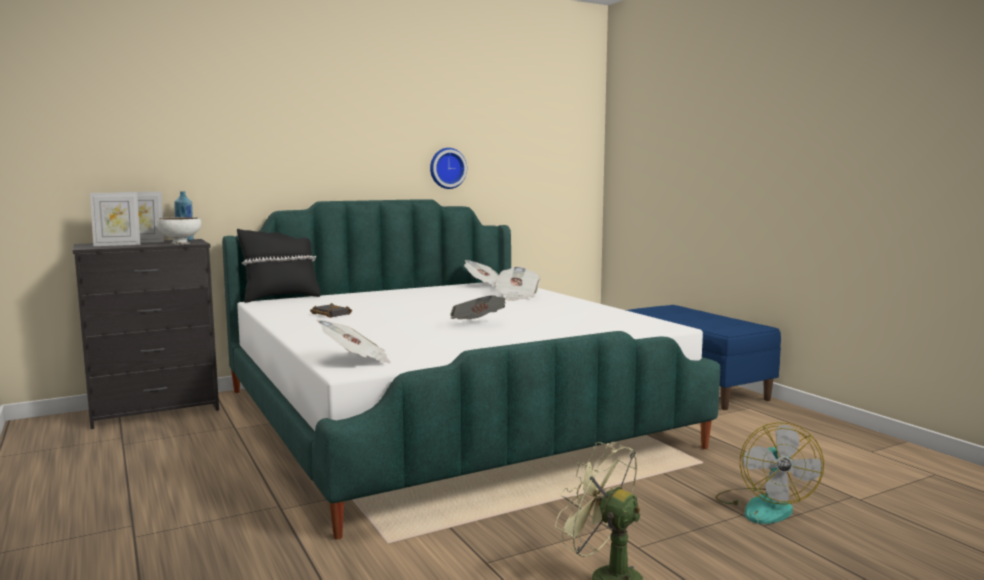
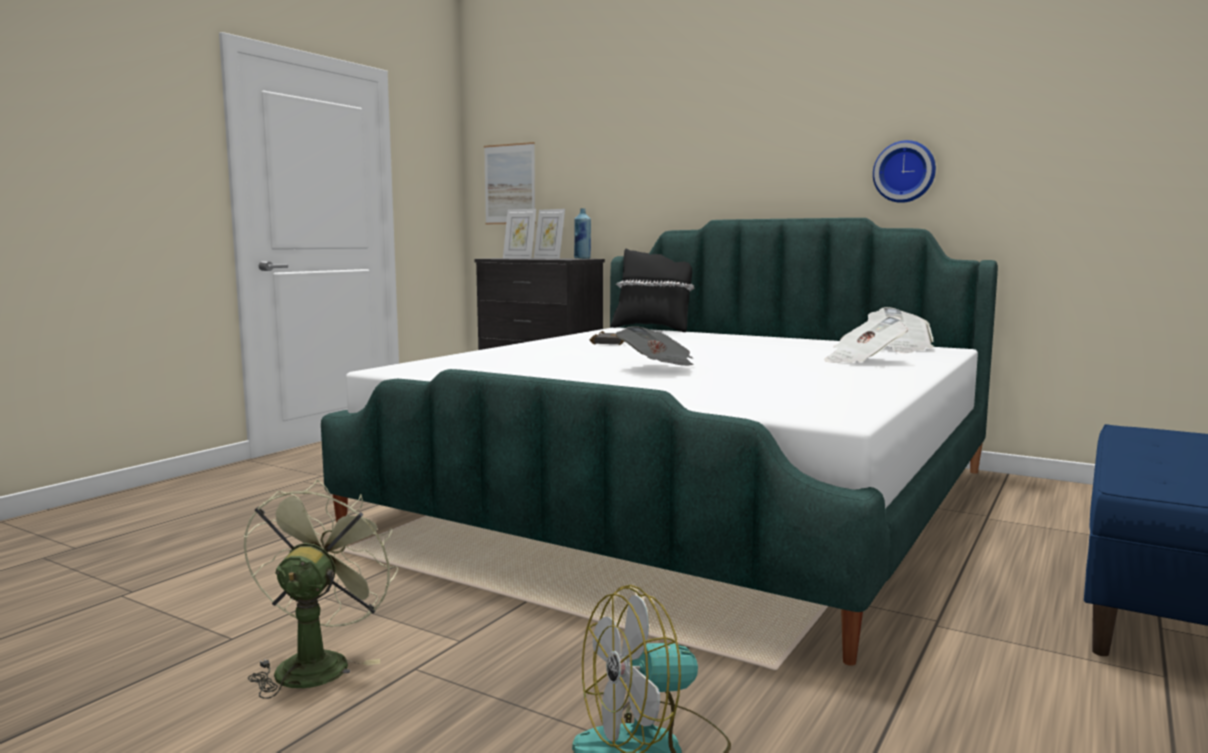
camera: 60 degrees right, 0 degrees up
white bowl [156,217,201,244] -> none
newspaper [316,320,391,363] -> none
none -> picture [484,142,536,224]

